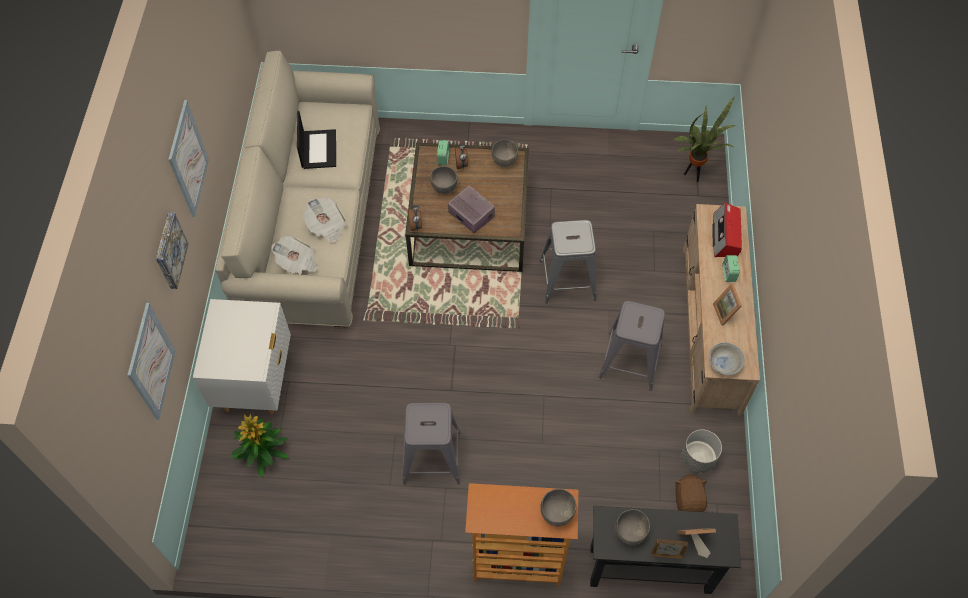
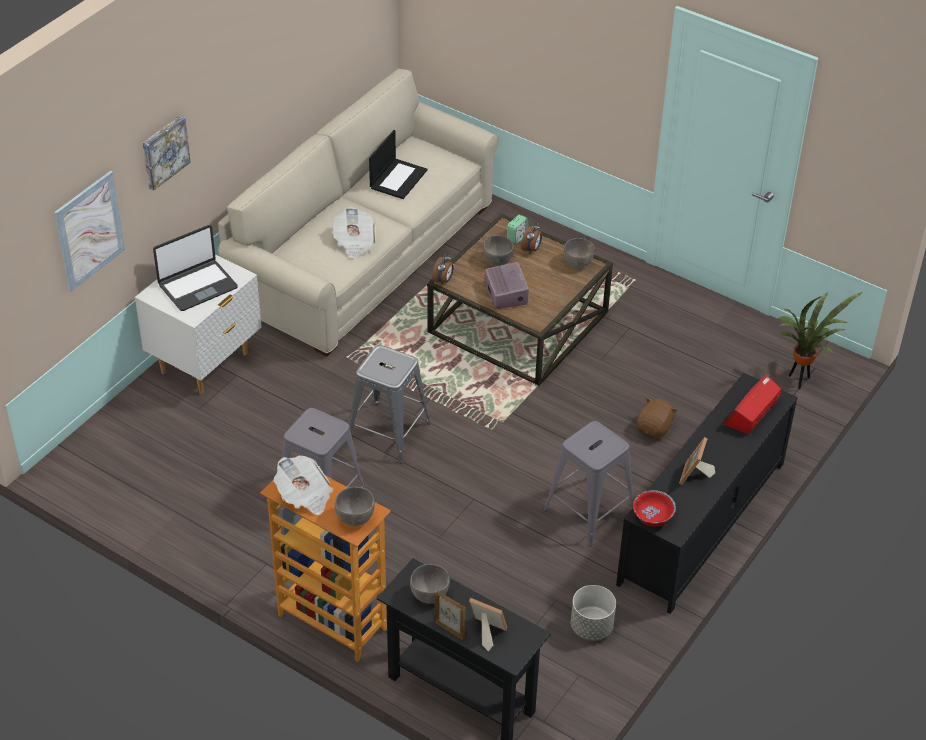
camera: 30 degrees right, 15 degrees down
picture [168,100,209,217] -> none
potted plant [231,414,289,478] -> none
newspaper [272,236,317,274] -> newspaper moved to [274,456,334,515]
grey stool [540,220,597,304] -> grey stool moved to [346,345,431,464]
brown plush toy [675,474,707,512] -> brown plush toy moved to [637,397,678,440]
beige tv stand [683,204,760,417] -> black tv stand [616,373,798,614]
white bowl [709,343,744,375] -> red bowl [633,490,676,527]
alarm clock [722,255,740,282] -> none
none -> laptop [153,225,238,311]

